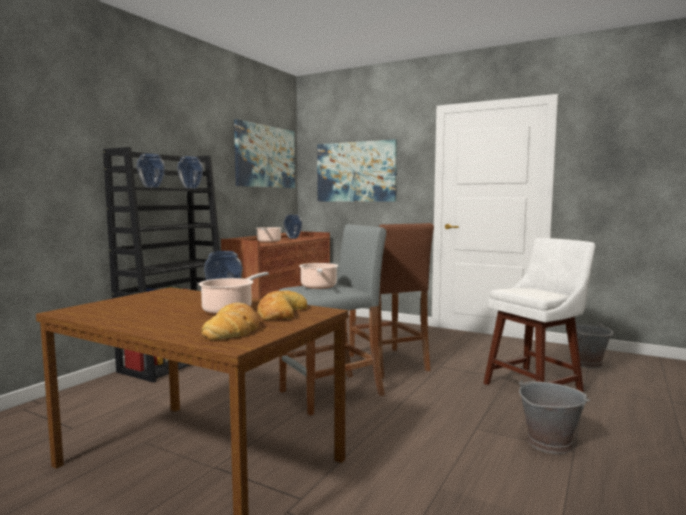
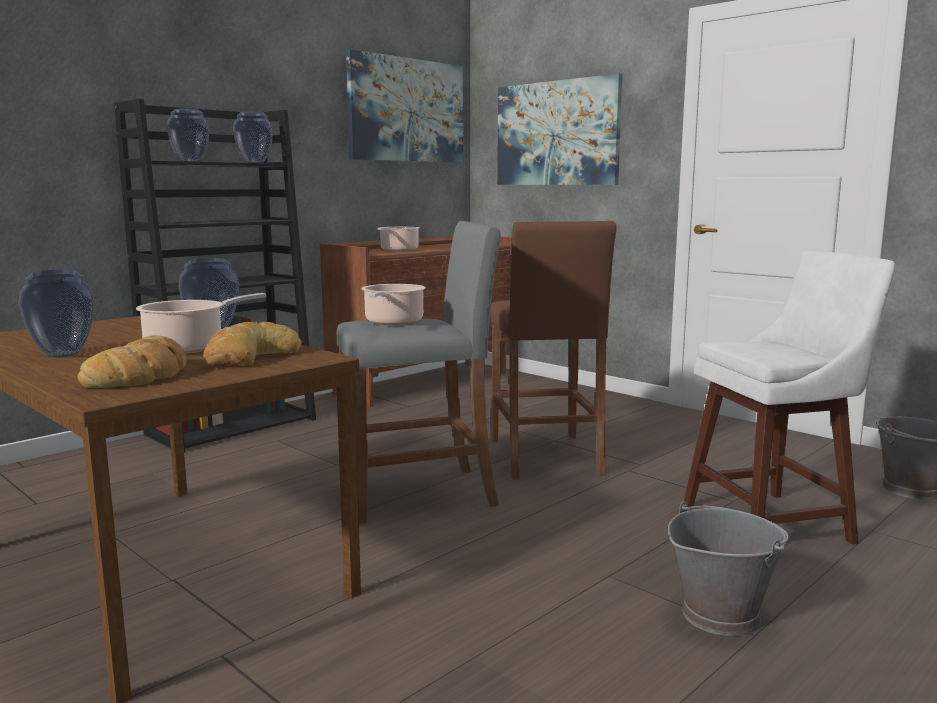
camera: 15 degrees right, 5 degrees up
vase [283,215,302,239] -> vase moved to [18,270,94,357]

